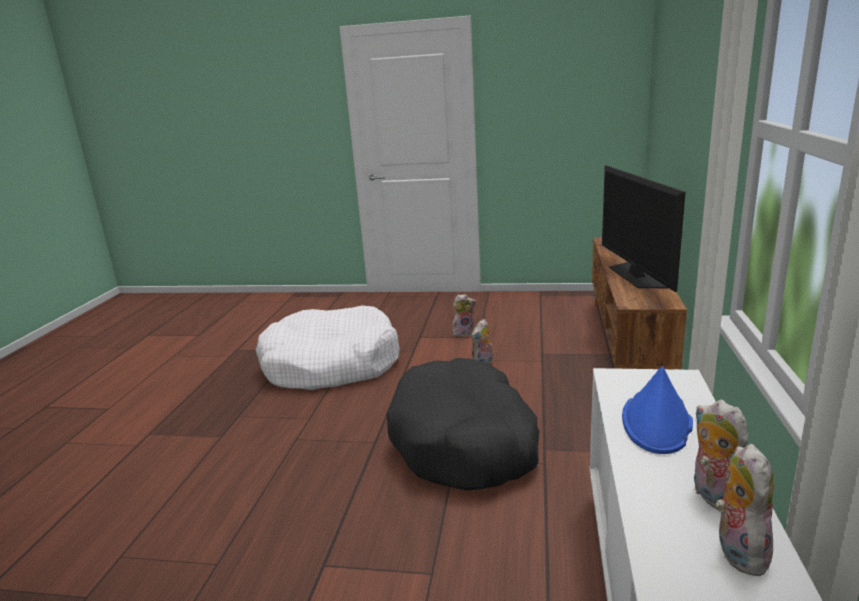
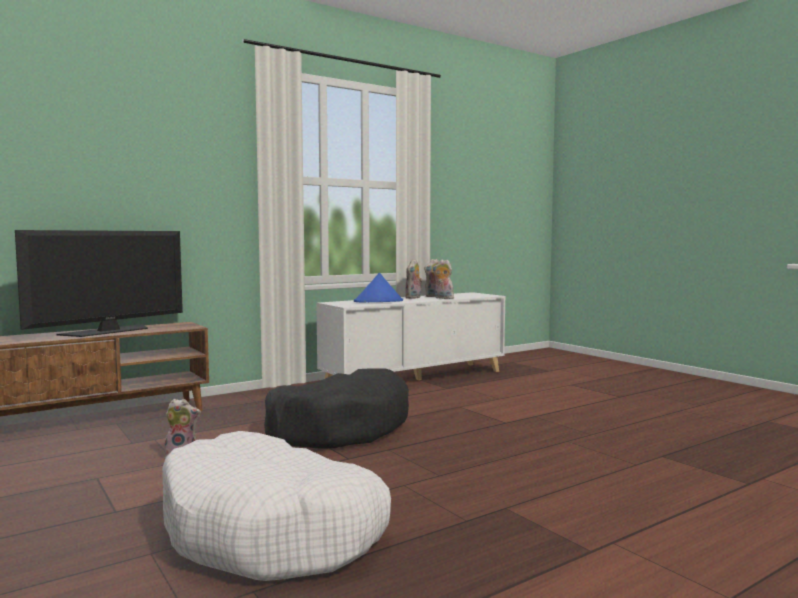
camera: 135 degrees left, 15 degrees down
plush toy [453,294,476,337] -> plush toy moved to [433,260,454,299]

